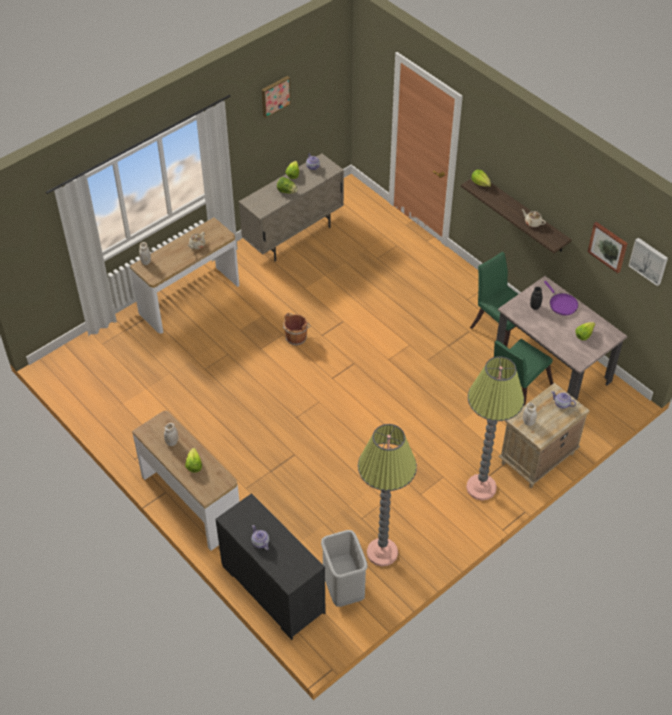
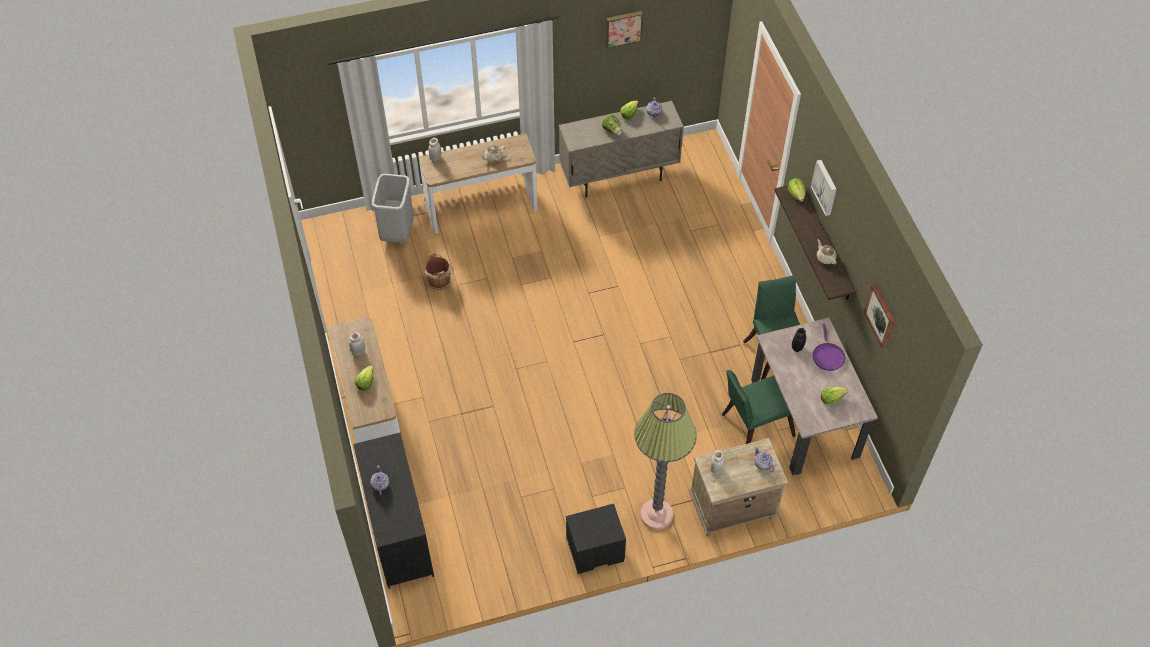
camera: 25 degrees right, 5 degrees up
brown bucket [283,312,310,346] -> brown bucket moved to [424,253,454,290]
grey trash can [321,530,367,607] -> grey trash can moved to [372,174,414,243]
floor lamp [358,424,417,566] -> none
picture [629,238,668,286] -> picture moved to [811,160,837,216]
none -> black nightstand [566,504,626,574]

